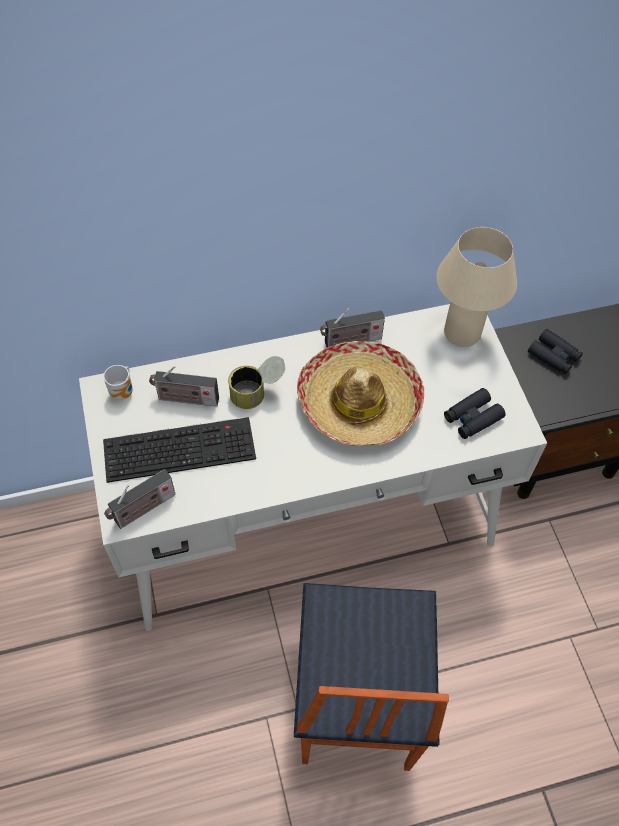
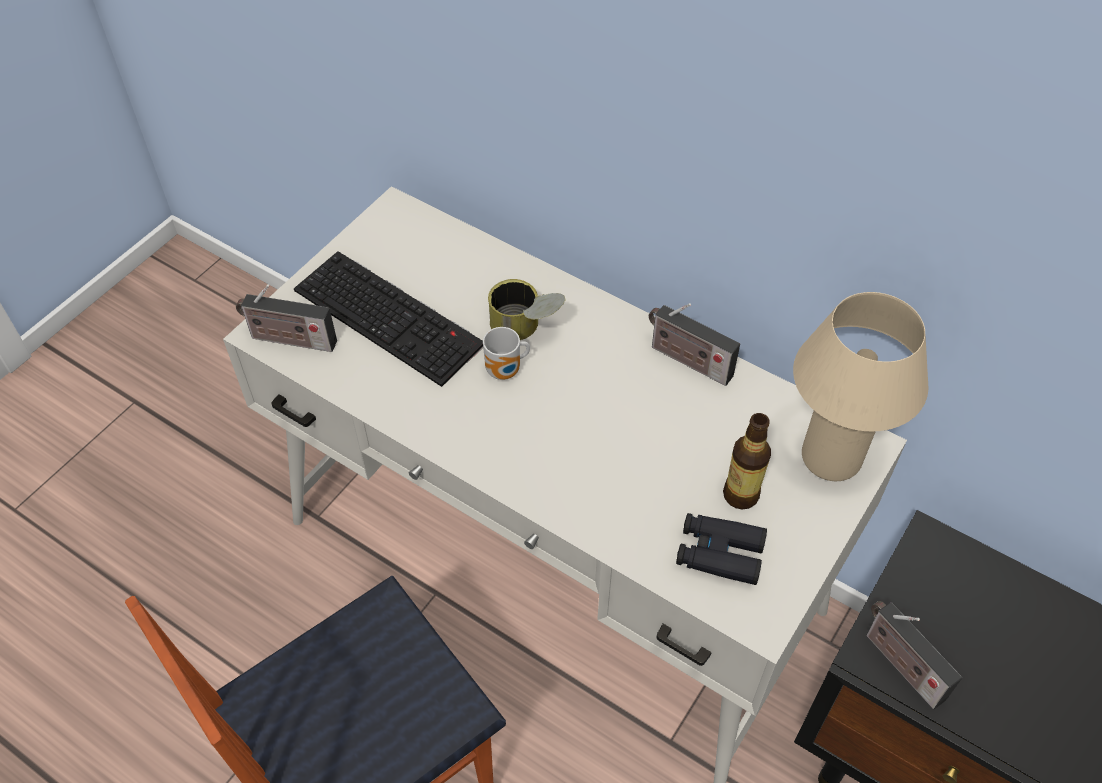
camera: 50 degrees right, 5 degrees down
mug [103,365,133,400] -> mug moved to [483,327,530,380]
radio [149,366,219,407] -> radio moved to [866,601,962,709]
hat [297,341,424,446] -> none
black binoculars [528,329,583,374] -> none
none -> bottle [723,413,771,510]

